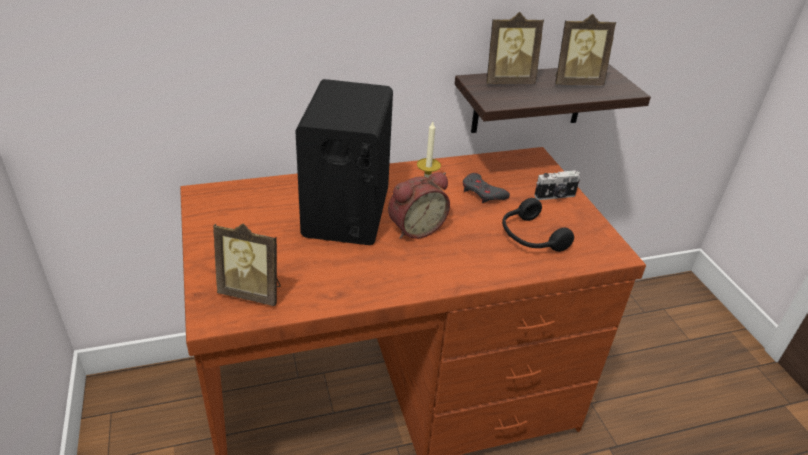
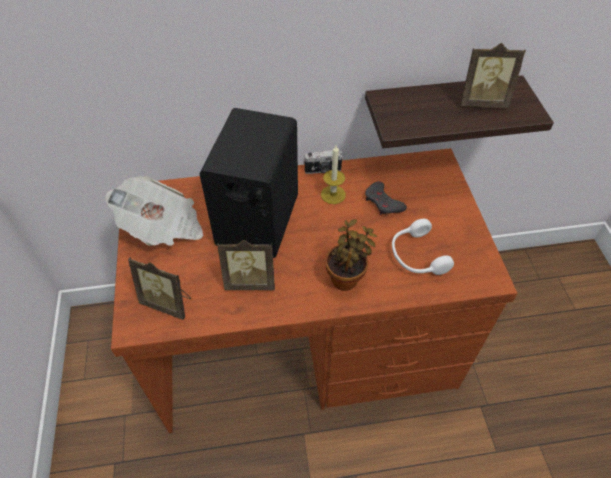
camera: 10 degrees right, 15 degrees up
alarm clock [388,172,450,239] -> none
picture frame [486,12,544,84] -> picture frame moved to [218,240,275,290]
black headphones [502,198,574,252] -> white headphones [392,219,454,275]
camera [534,170,580,200] -> camera moved to [303,150,343,174]
none -> newspaper [105,176,204,246]
none -> potted plant [326,219,377,291]

